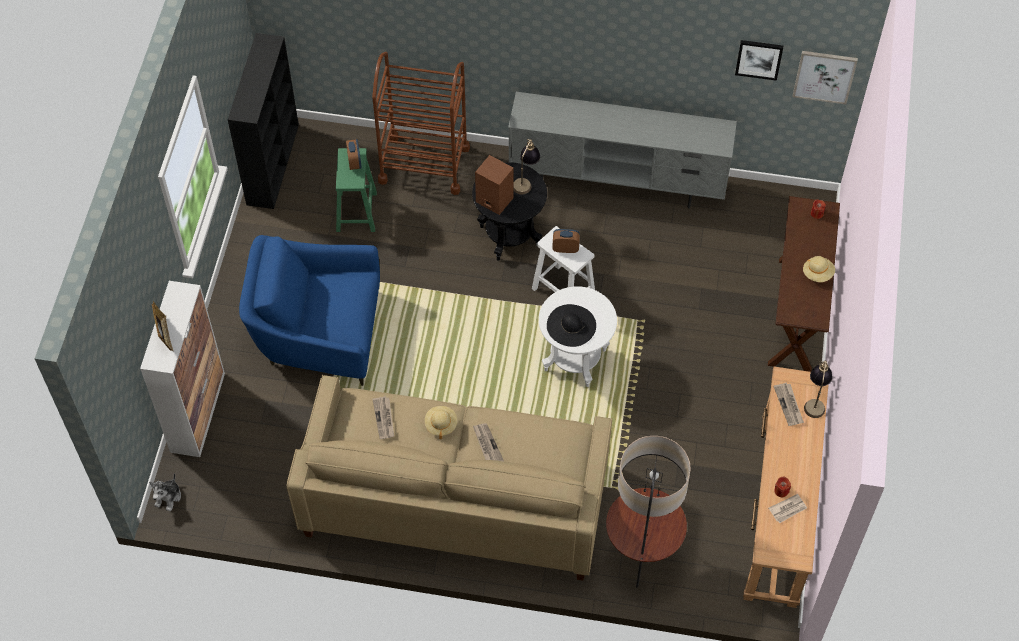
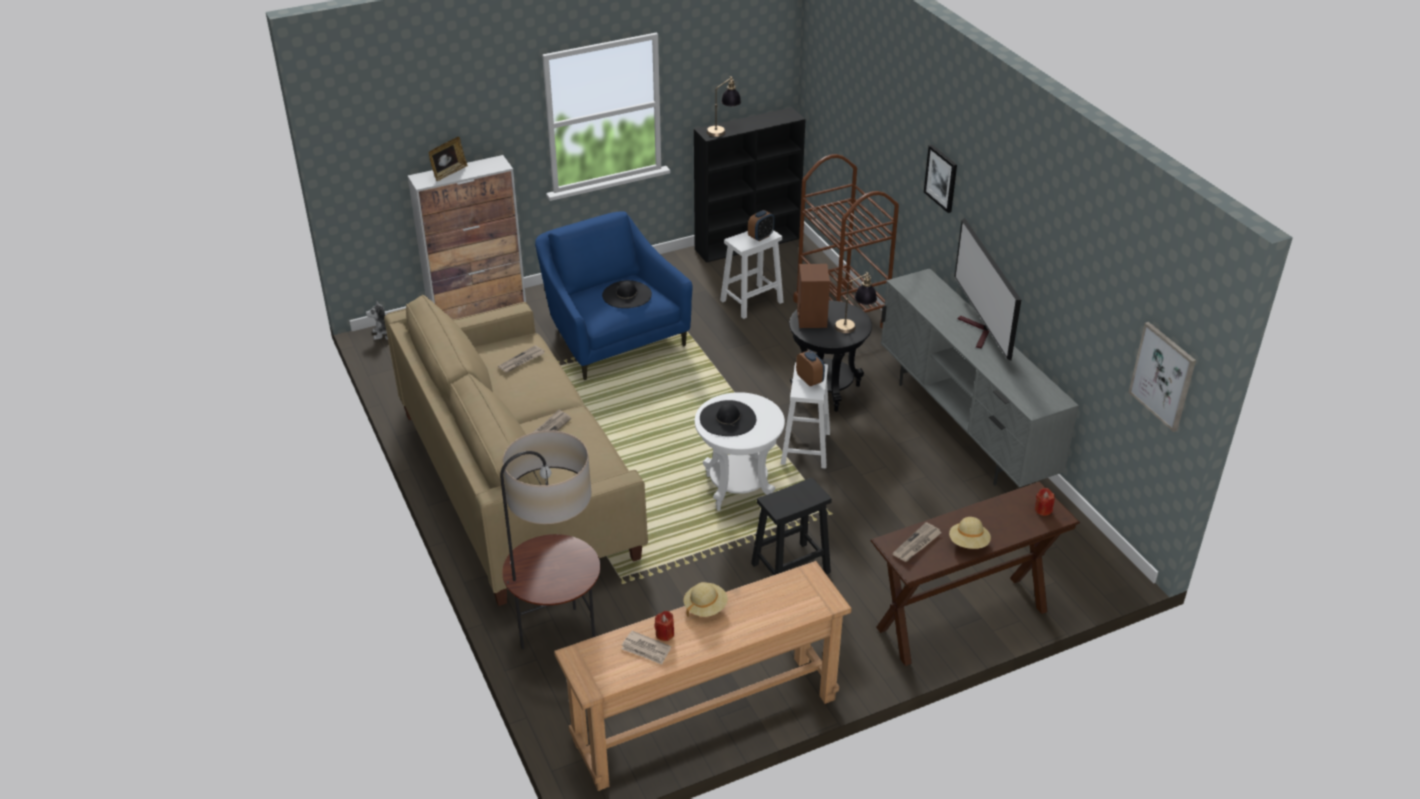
camera: 55 degrees right, 20 degrees down
green stool [336,148,377,232] -> white stool [720,231,784,319]
beige hat [425,406,457,439] -> beige hat moved to [683,582,728,617]
picture [735,40,783,81] -> picture moved to [924,145,957,213]
newspaper [773,383,804,426] -> newspaper moved to [892,522,942,562]
table lamp [804,360,832,418] -> table lamp moved to [706,76,741,137]
none -> black hat [602,280,652,308]
none -> black stool [751,478,832,575]
none -> television [954,218,1021,360]

